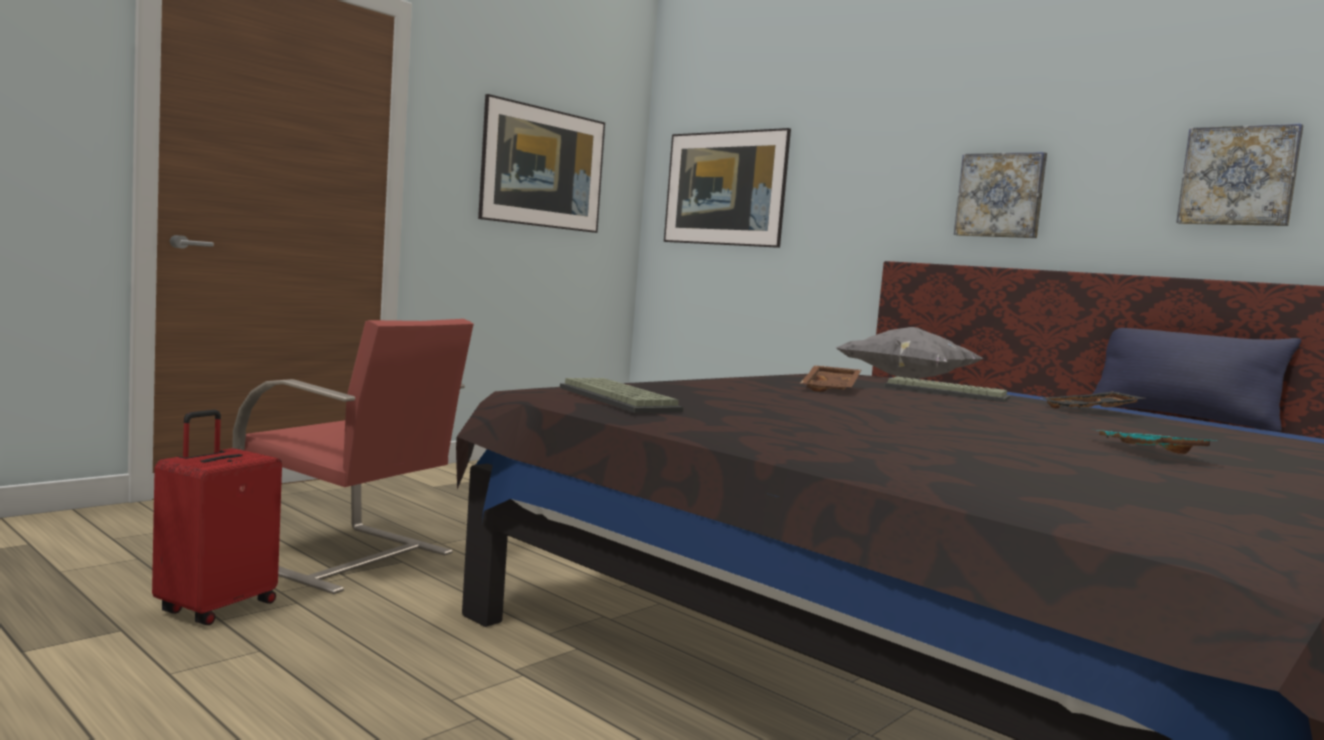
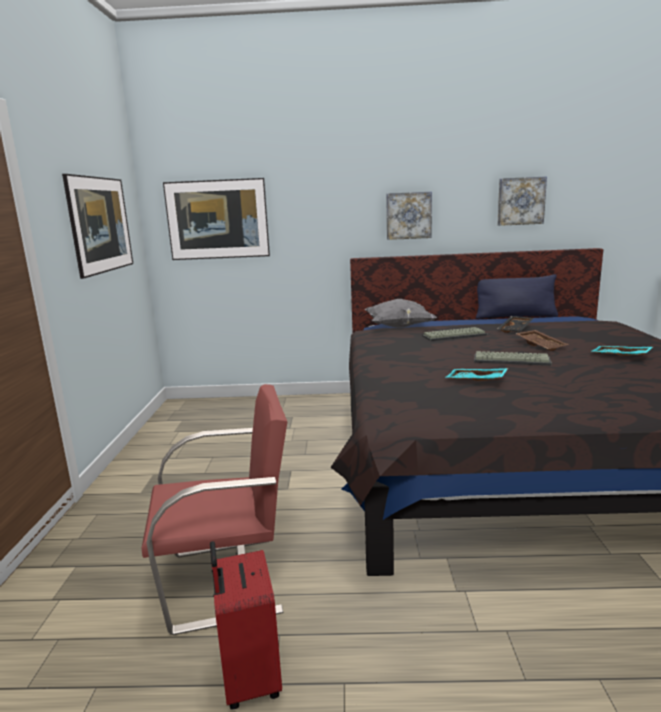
camera: 40 degrees left, 10 degrees up
keyboard [560,378,683,413] -> keyboard moved to [474,351,552,366]
brown tray [800,366,861,392] -> brown tray moved to [515,330,569,351]
none -> turquoise tray [446,368,508,381]

